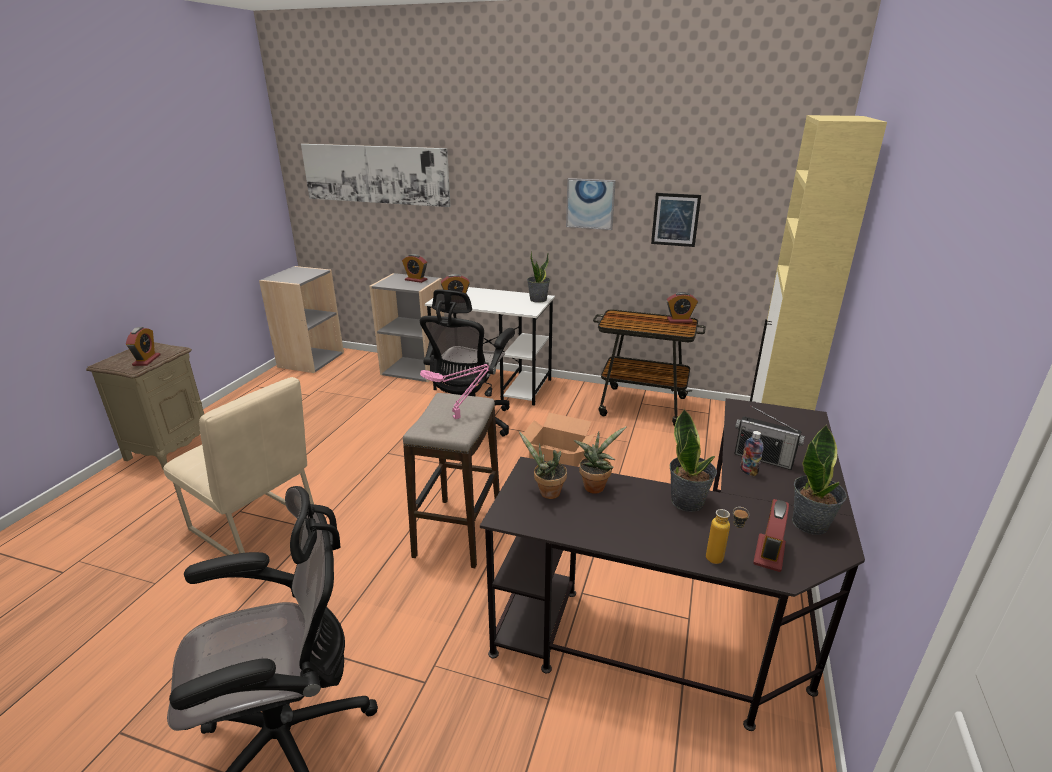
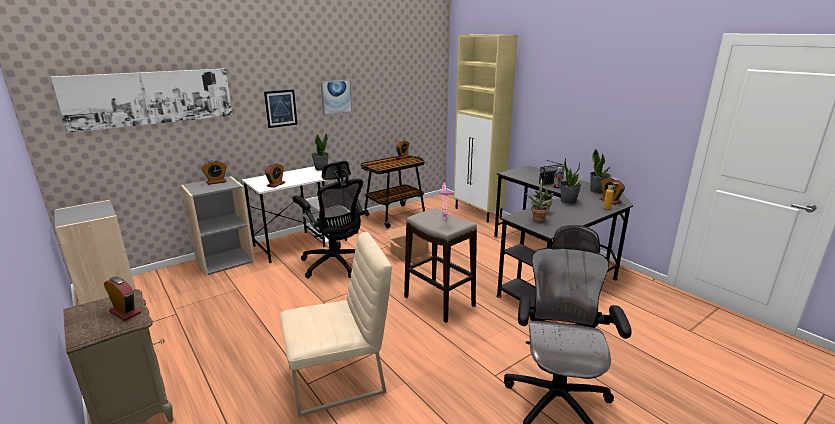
camera: 55 degrees left, 5 degrees down
picture [651,193,701,247] -> picture moved to [264,89,298,128]

